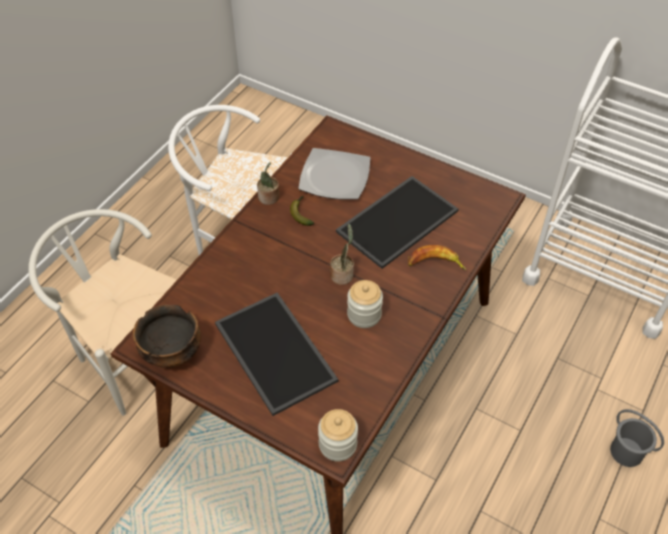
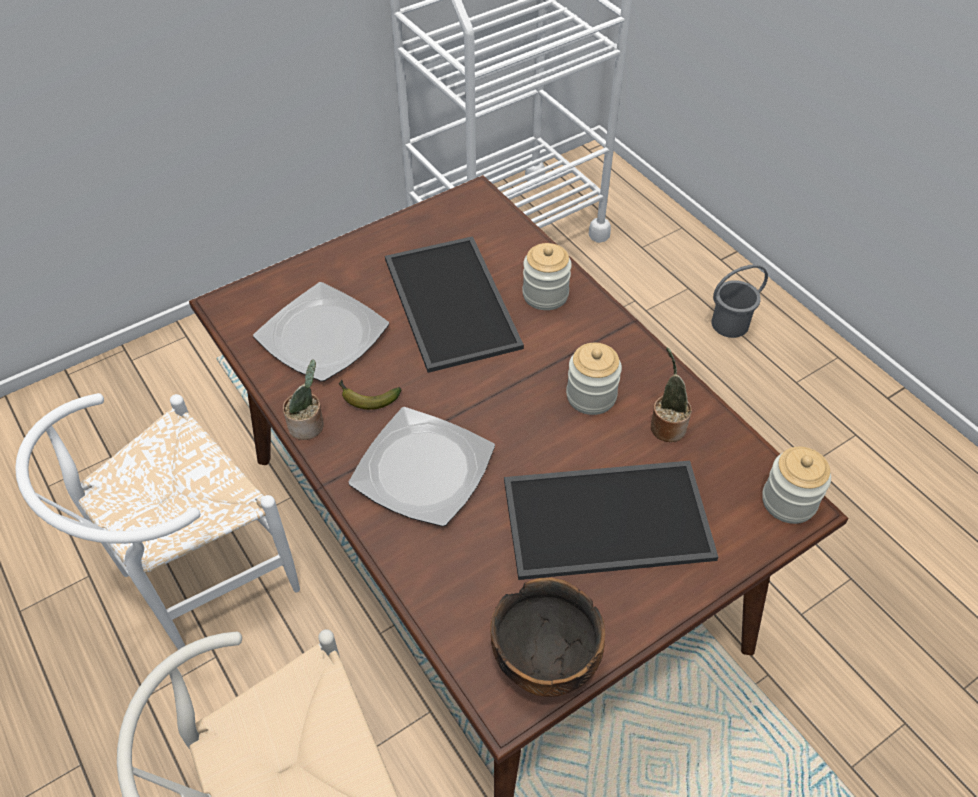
camera: 65 degrees left, 0 degrees up
potted plant [330,224,354,285] -> potted plant moved to [651,347,691,442]
banana [408,245,466,271] -> jar [522,243,572,310]
none -> plate [348,407,495,527]

